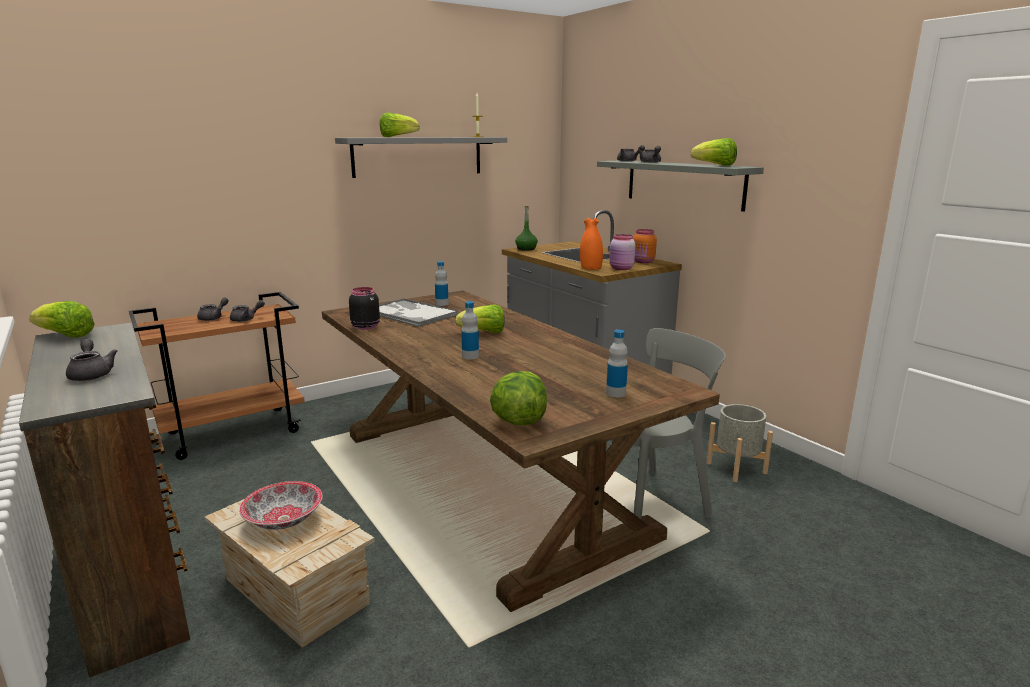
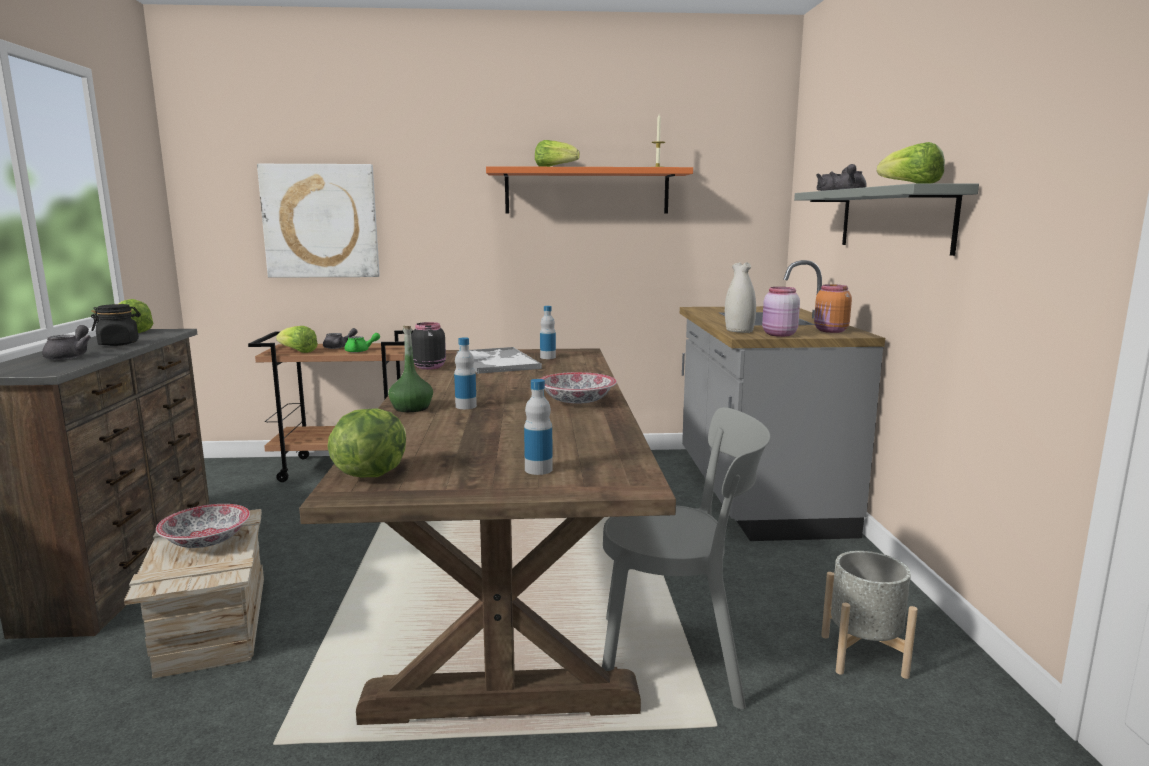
camera: 30 degrees right, 5 degrees down
grey teapot [230,300,265,322] -> green teapot [345,333,380,353]
grey shelf [335,137,507,178] -> orange shelf [486,166,693,213]
lettuce [455,304,504,333] -> lettuce moved to [276,326,318,353]
green bottle [515,206,538,251] -> green bottle moved to [388,326,433,412]
orange vase [580,218,603,270] -> white vase [725,262,756,333]
none -> black jar [91,304,141,346]
none -> picture [257,164,380,278]
none -> bowl [540,372,617,404]

